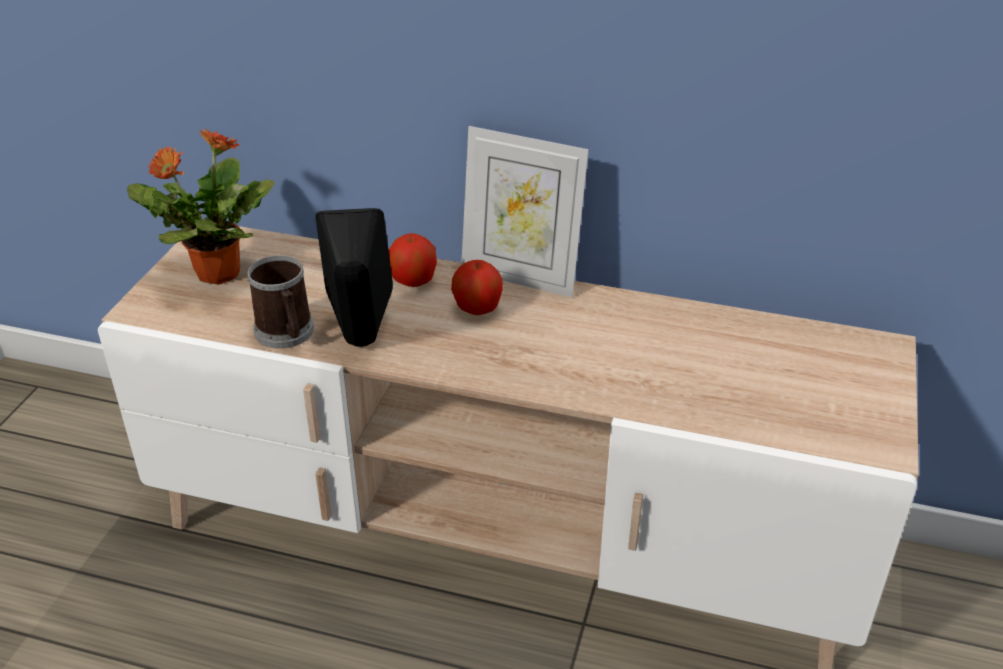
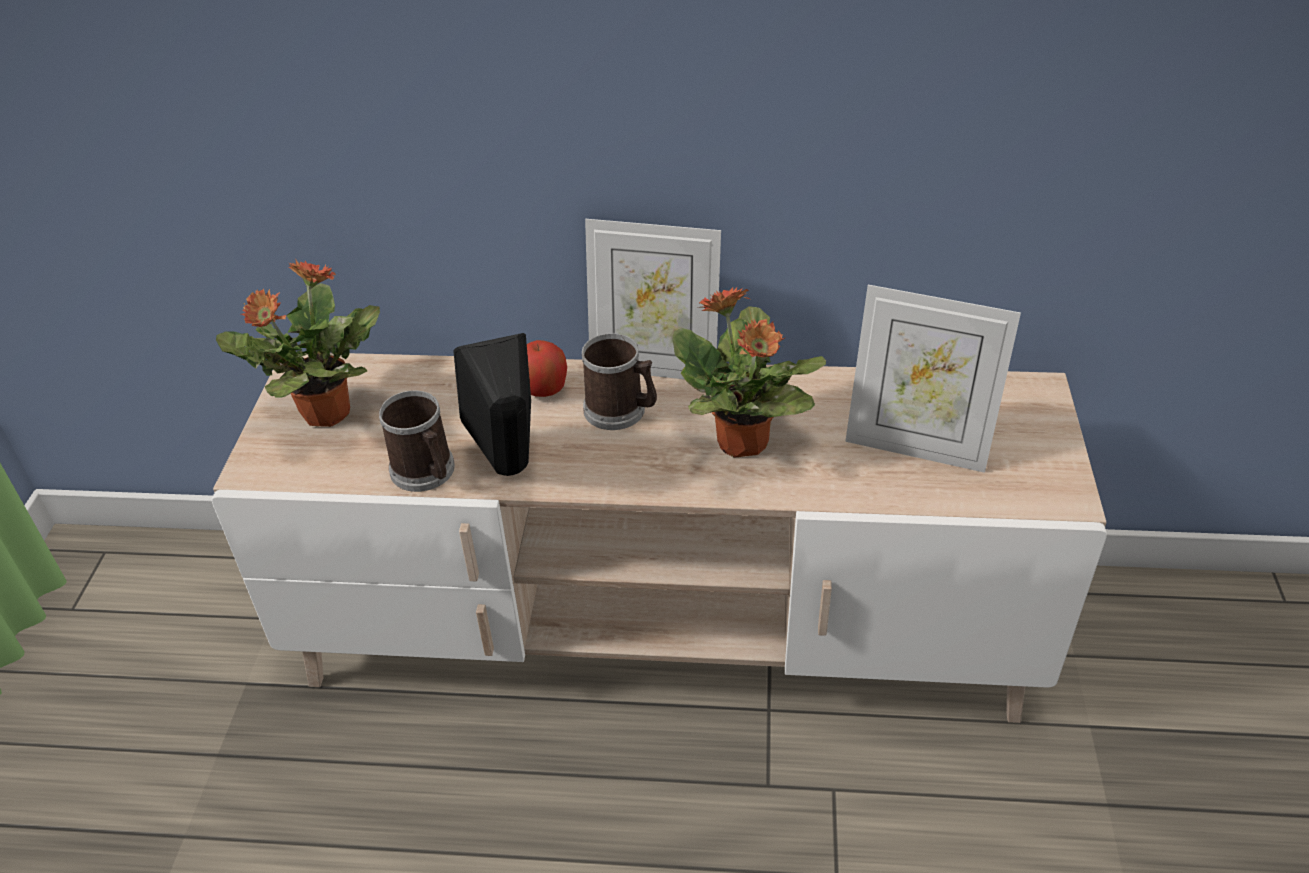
camera: 10 degrees left, 5 degrees up
apple [451,260,503,315] -> mug [582,333,657,430]
none -> potted plant [672,287,826,458]
none -> picture frame [845,285,1021,473]

